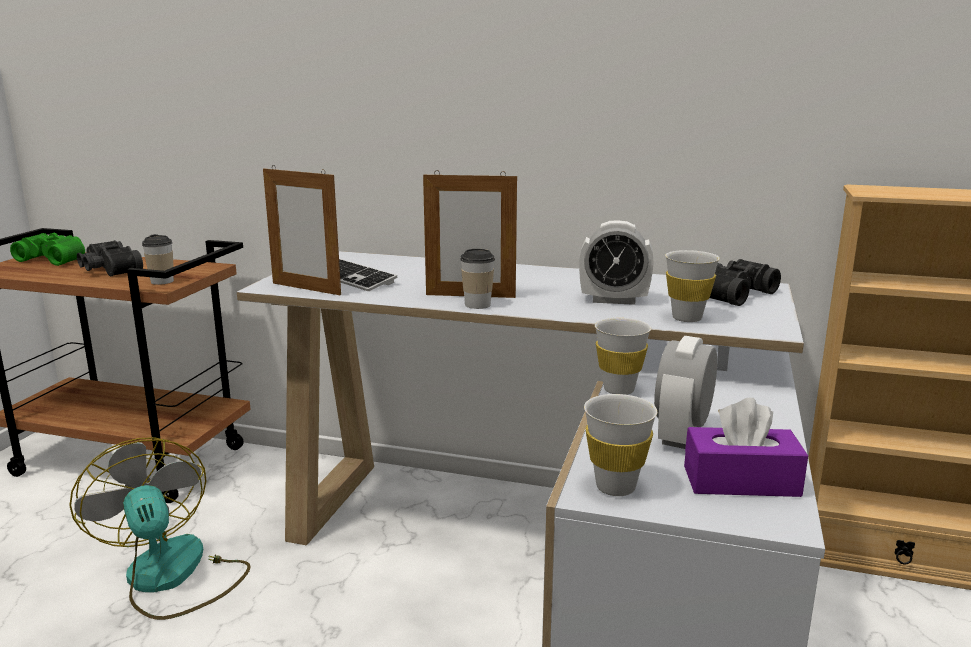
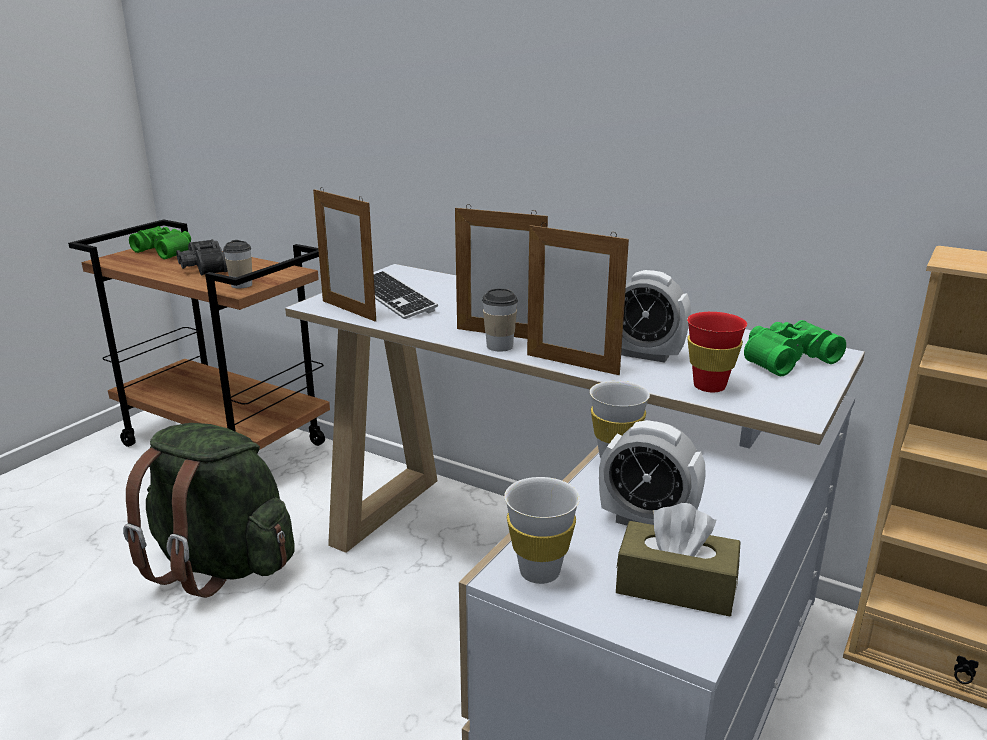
camera: 15 degrees right, 5 degrees up
fan [69,437,251,620] -> green backpack [123,423,295,598]
alarm clock [654,336,717,449] -> alarm clock turned 105 degrees counterclockwise [599,420,706,525]
white cup [665,250,720,322] -> red cup [687,312,747,392]
purple tissue box [684,398,808,497] -> brown tissue box [616,503,740,616]
black binoculars [710,259,781,306] -> green binoculars [744,320,846,376]
none -> picture frame [527,222,629,375]

